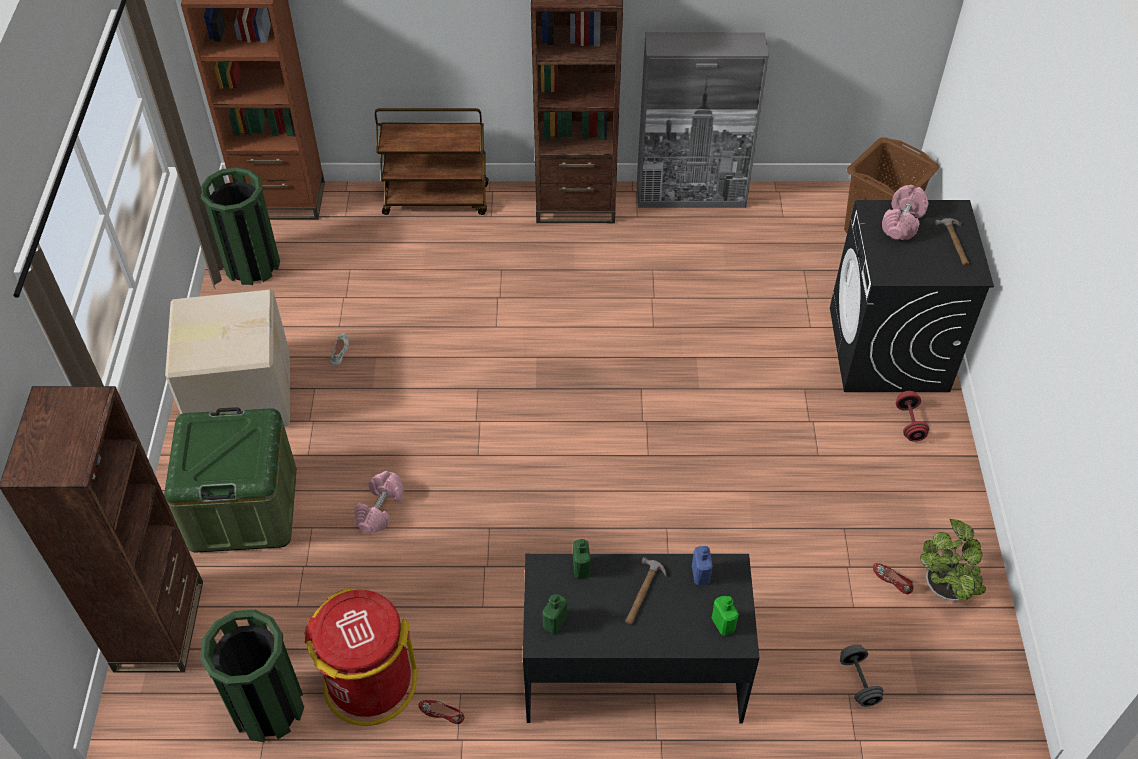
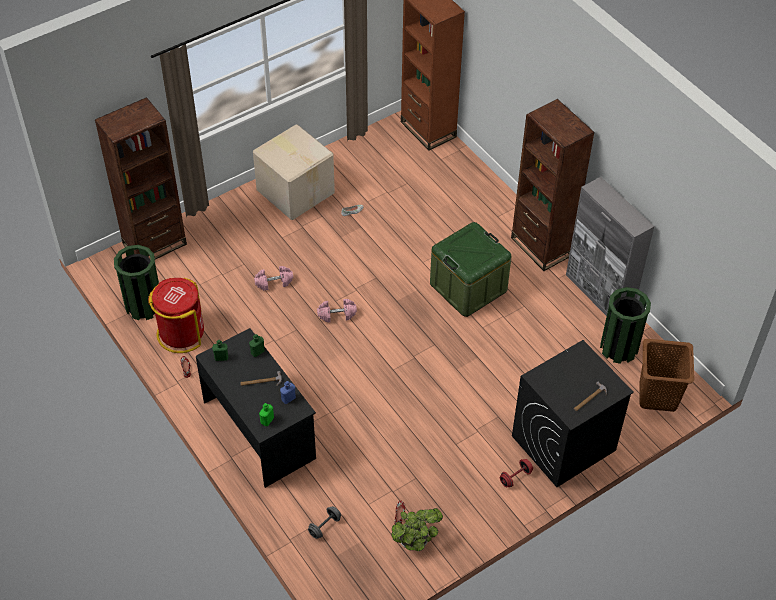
camera: 55 degrees right, 0 degrees up
green storage box [164,407,296,553] -> green storage box moved to [430,222,511,317]
green trash can [201,167,280,285] -> green trash can moved to [600,287,651,364]
brown cart [375,108,488,215] -> none
pink dumbbell [882,185,929,240] -> pink dumbbell moved to [317,299,357,323]

